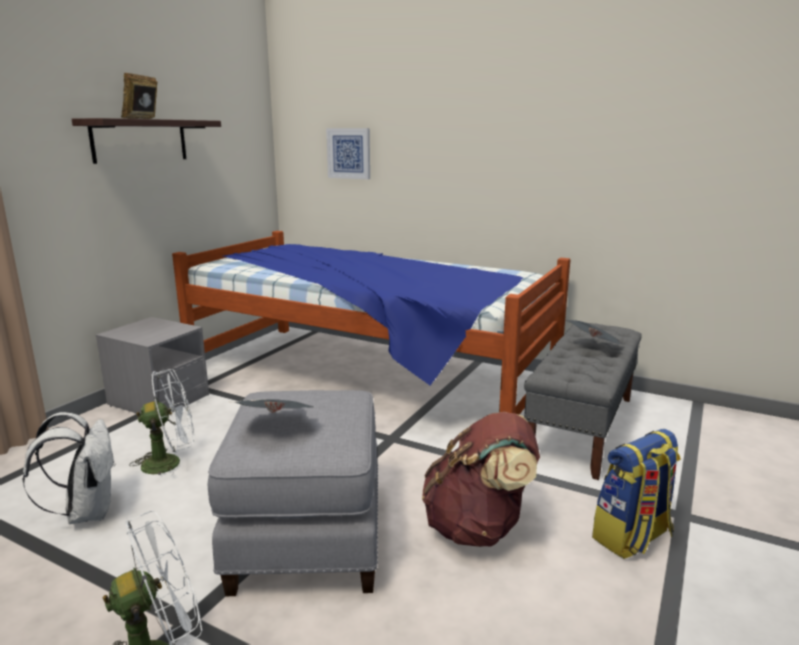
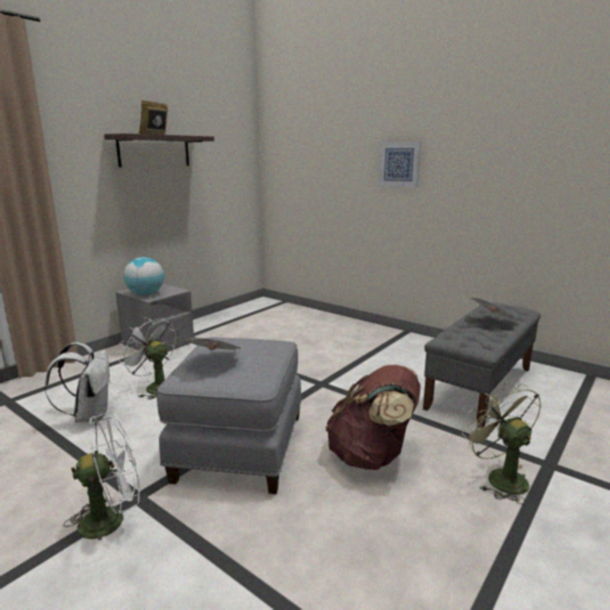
camera: 10 degrees right, 0 degrees up
white fan [129,369,194,479] -> white fan turned 135 degrees counterclockwise [119,317,176,400]
bed [172,231,571,415] -> none
picture [326,128,370,179] -> picture moved to [378,141,421,187]
backpack [592,429,681,559] -> green fan [462,382,541,505]
none -> globe [124,257,164,295]

